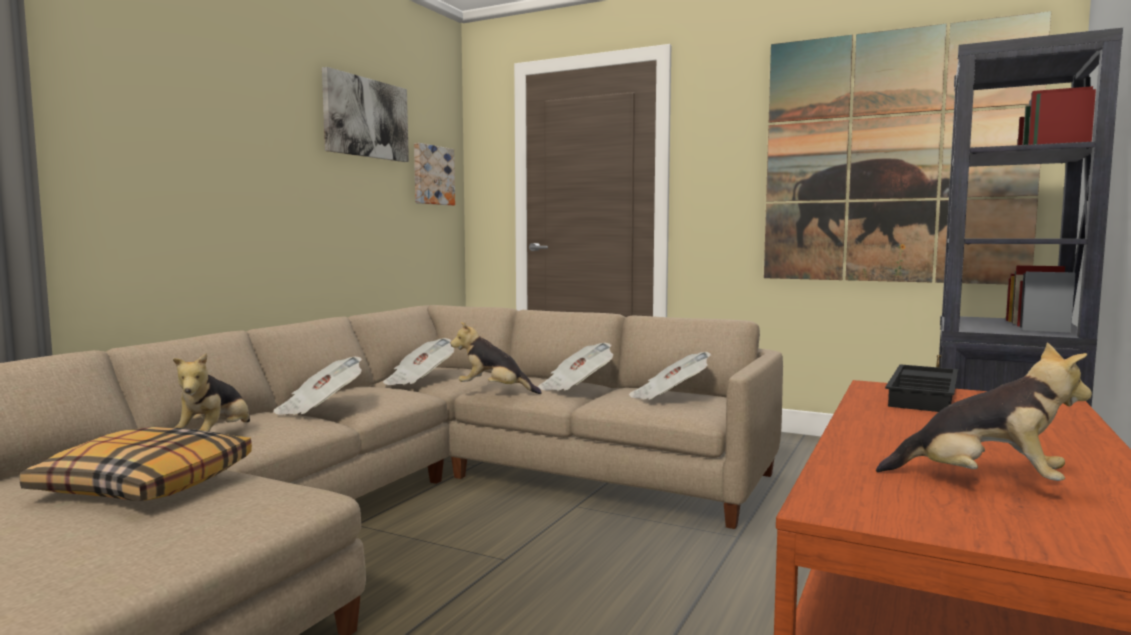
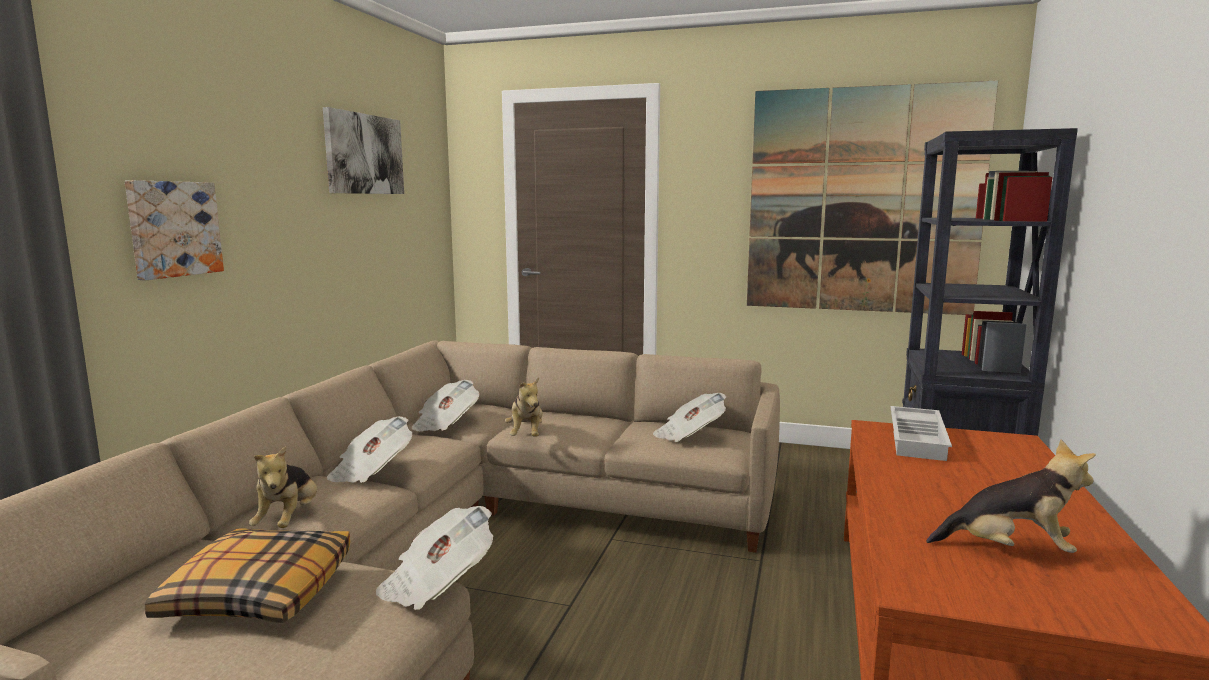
camera: 10 degrees left, 5 degrees up
picture [414,143,455,205] -> picture moved to [125,180,224,280]
plush toy [451,322,542,394] -> plush toy turned 105 degrees counterclockwise [505,377,543,437]
newspaper [538,343,613,391] -> newspaper moved to [376,506,493,610]
black tray [885,364,958,412] -> white tray [891,406,952,461]

